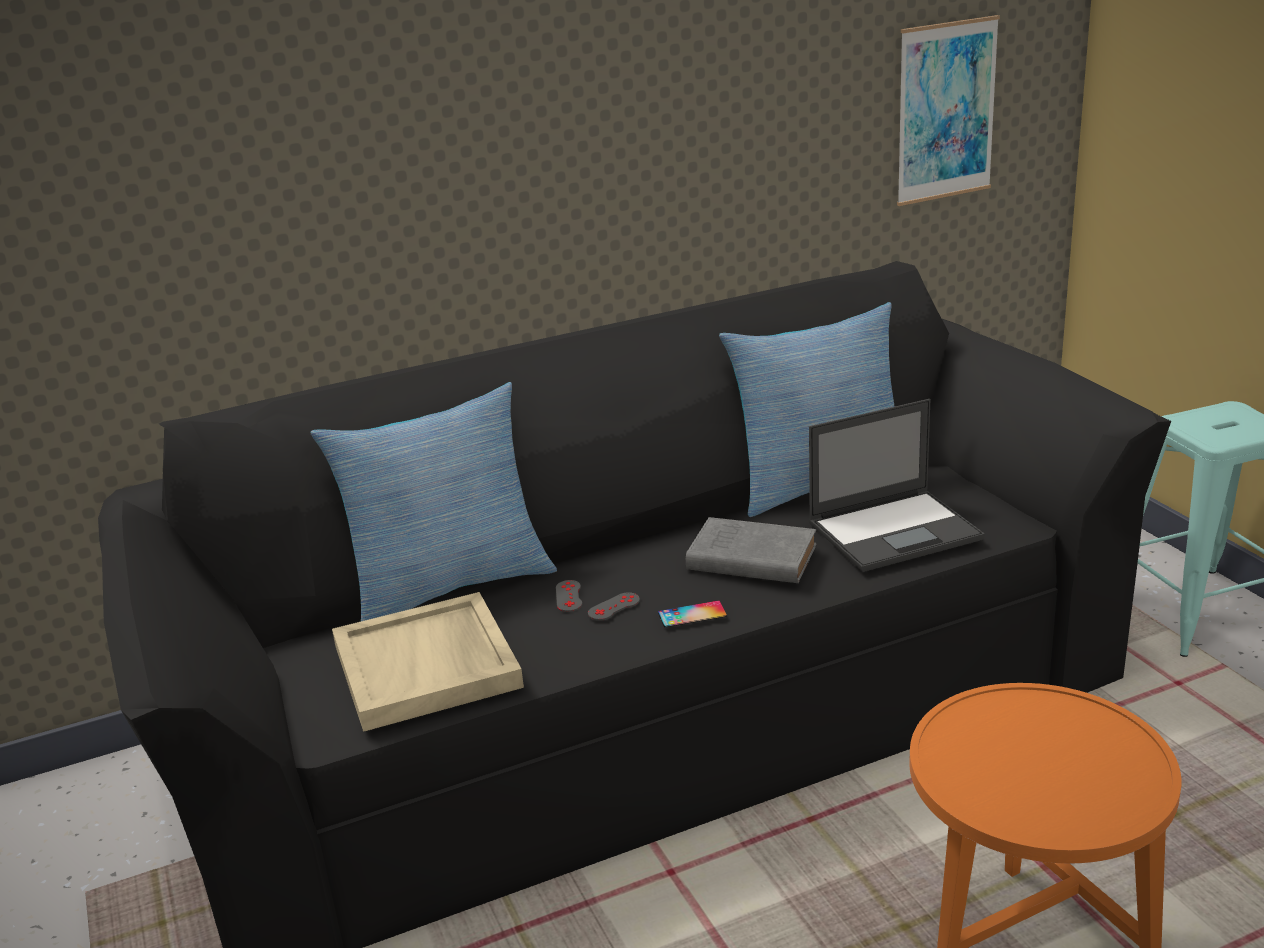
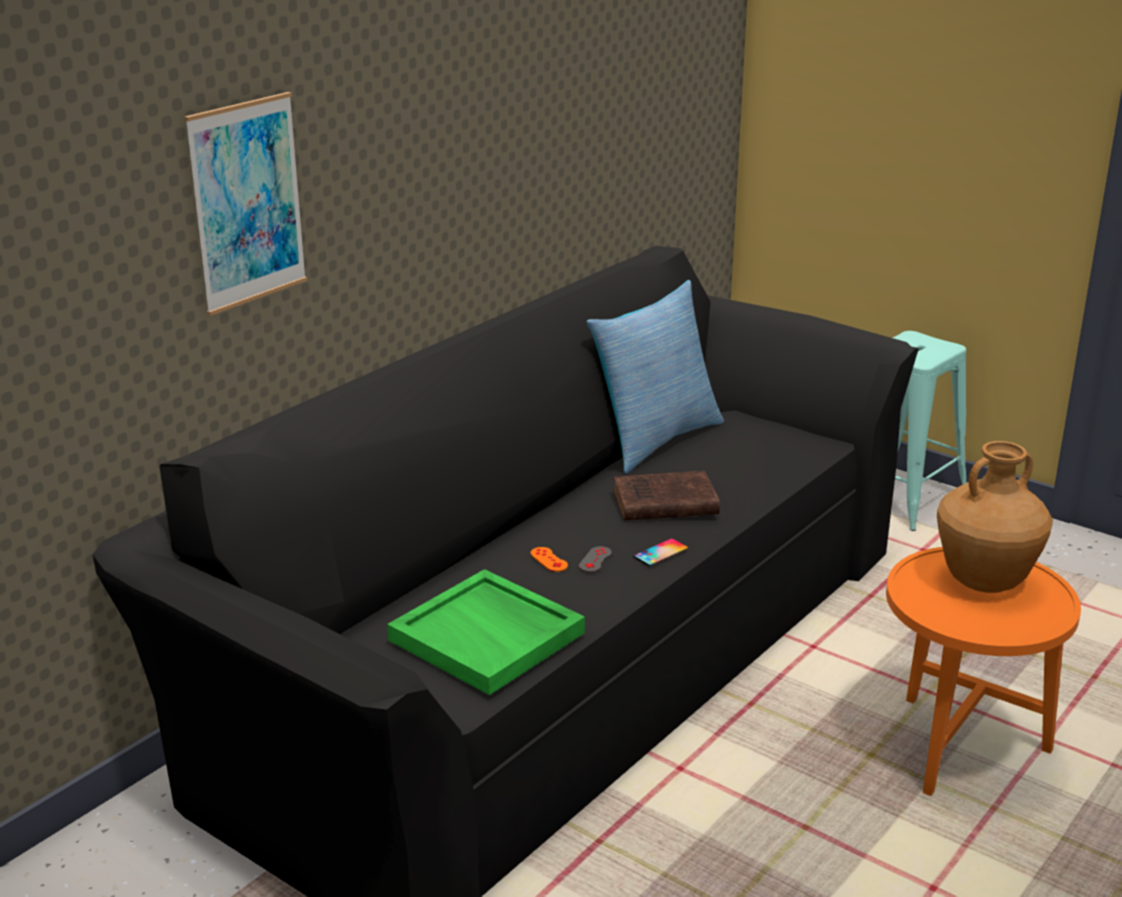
camera: 30 degrees left, 0 degrees up
pillow [310,382,557,621] -> none
beige tray [332,592,524,732] -> green tray [387,569,585,695]
grey game controller [556,580,582,612] -> orange game controller [530,547,568,572]
grey book [686,517,816,583] -> brown book [613,471,720,521]
laptop [809,399,985,572] -> none
picture [897,15,1000,206] -> picture moved to [184,92,307,316]
none -> brown vase [937,441,1053,593]

